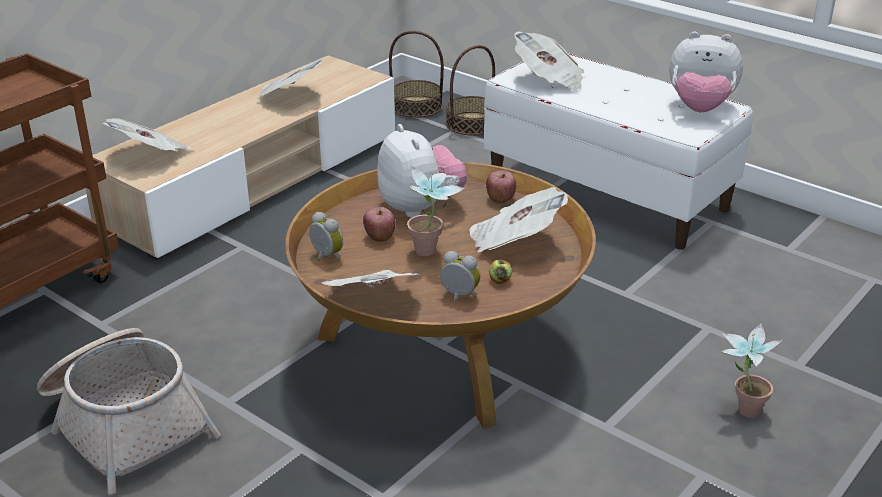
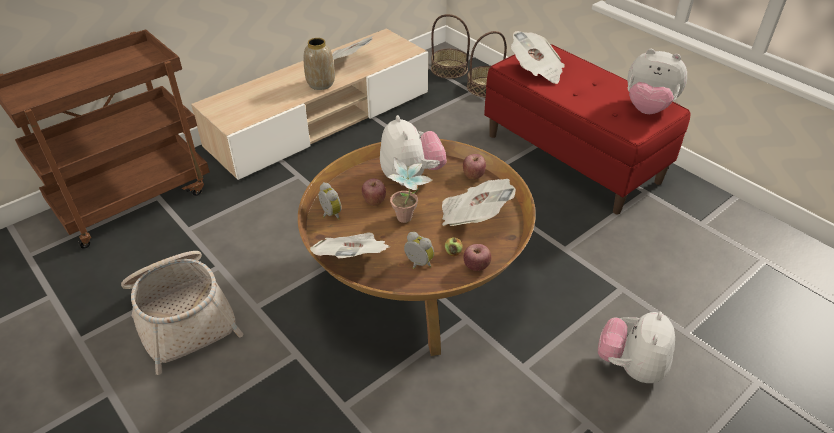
camera: 10 degrees right, 10 degrees up
newspaper [102,118,193,151] -> none
white bench [484,53,753,250] -> red bench [484,44,691,215]
potted plant [721,323,782,418] -> plush toy [598,312,675,383]
none -> vase [304,38,335,90]
none -> apple [463,244,491,271]

